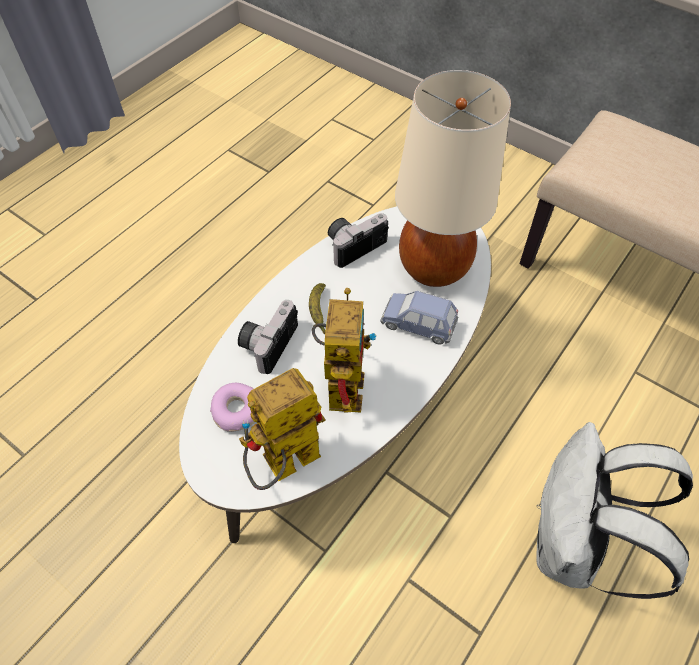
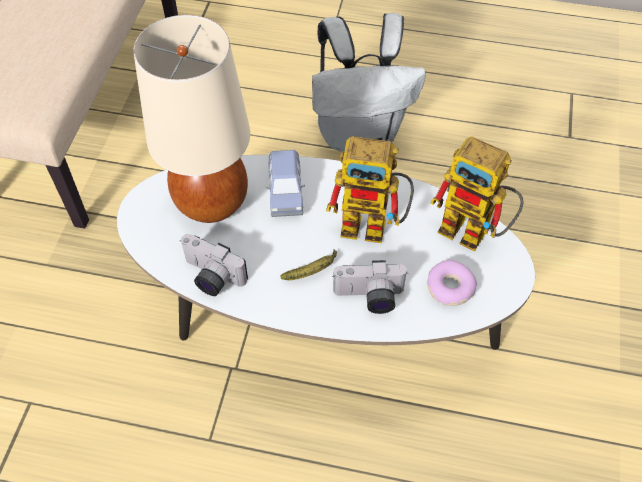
camera: 115 degrees left, 0 degrees up
toy robot [312,288,376,413] -> toy robot turned 150 degrees counterclockwise [326,136,414,243]

